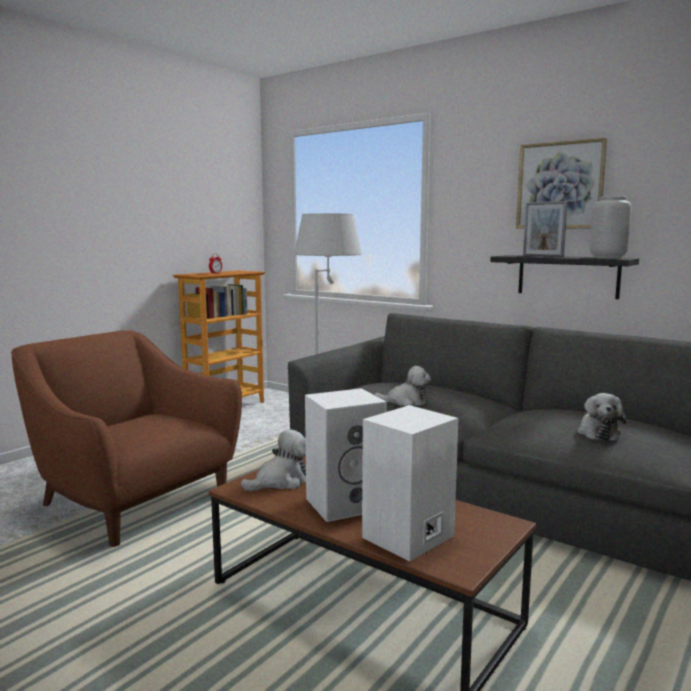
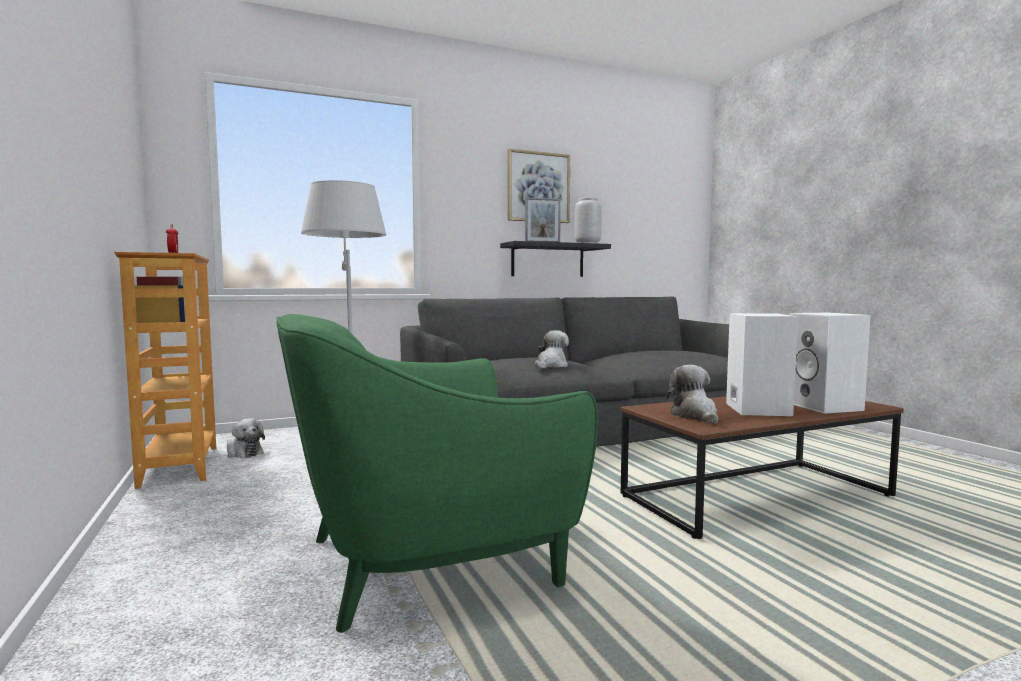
camera: 60 degrees left, 5 degrees down
brown armchair [11,330,242,547] -> green armchair [276,314,598,633]
plush toy [577,393,626,441] -> plush toy moved to [227,418,265,458]

